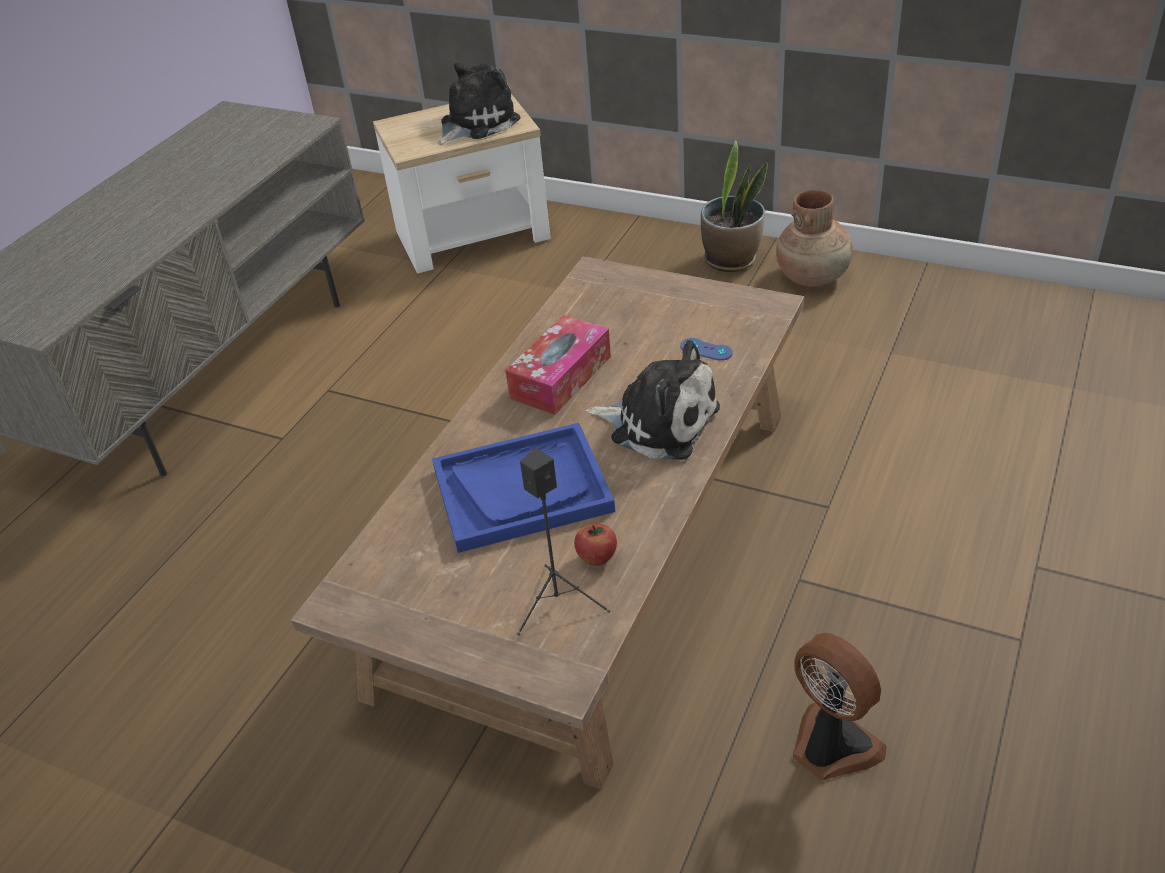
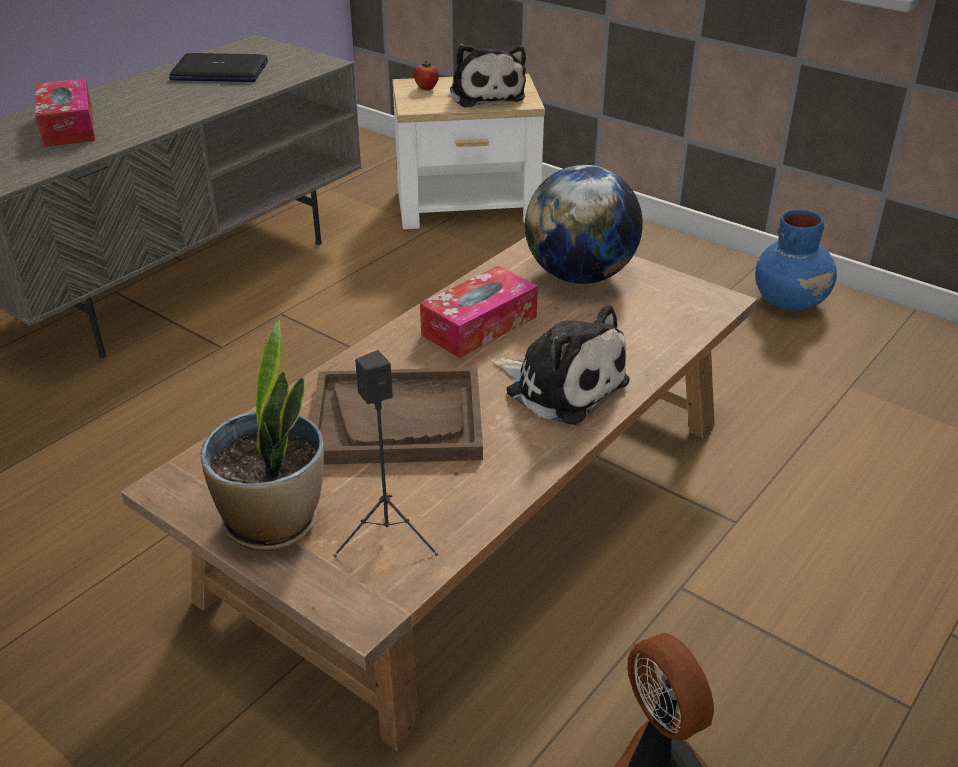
camera: 10 degrees right, 5 degrees down
blue tray [432,423,615,553] -> brown tray [311,367,483,465]
plush toy [438,63,520,145] -> plush toy turned 105 degrees clockwise [450,44,526,107]
apple [574,524,617,566] -> apple moved to [414,60,439,90]
blue game controller [680,338,733,361] -> none
potted plant [701,140,768,272] -> potted plant moved to [201,319,324,551]
brown vase [776,190,853,287] -> blue vase [755,210,837,311]
none -> tissue box [35,78,95,147]
none -> laptop [169,53,268,82]
none -> globe [525,165,643,284]

